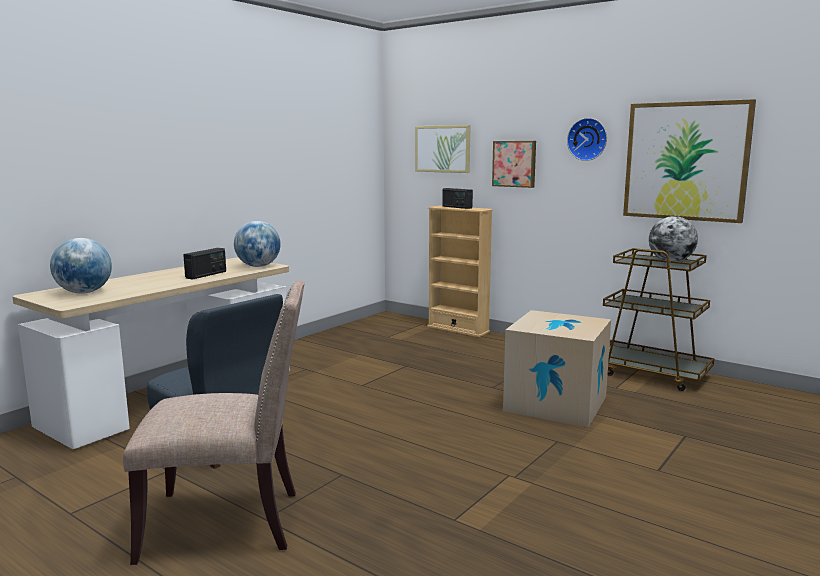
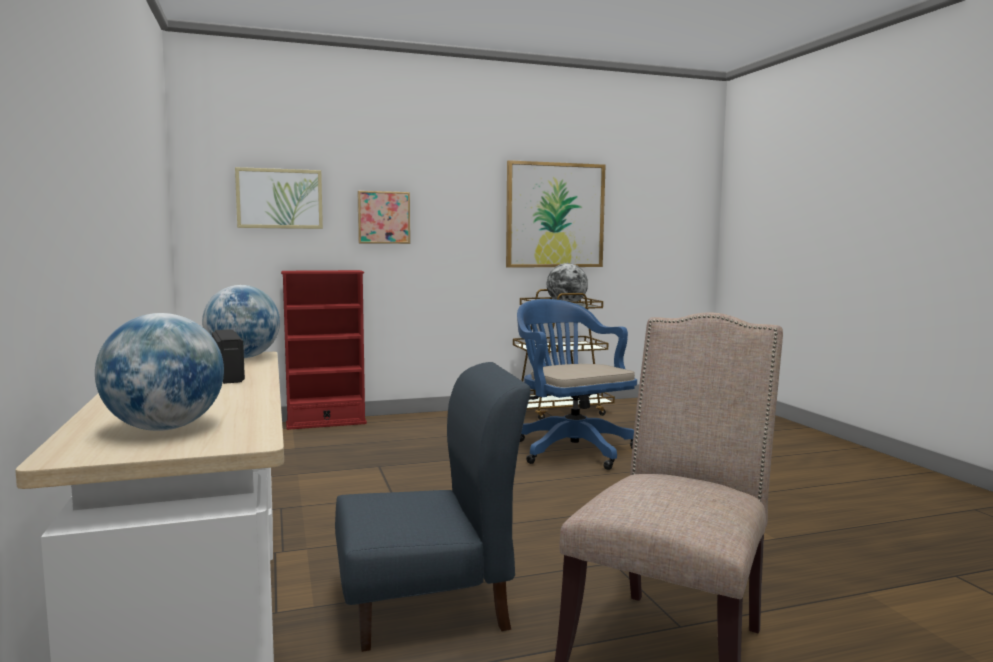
camera: 55 degrees left, 5 degrees down
beige bookcase [427,206,493,337] -> red bookcase [281,270,367,430]
radio [442,188,473,209] -> none
cardboard box [503,310,611,427] -> blue office chair [517,299,637,470]
wall clock [567,118,607,161] -> none

